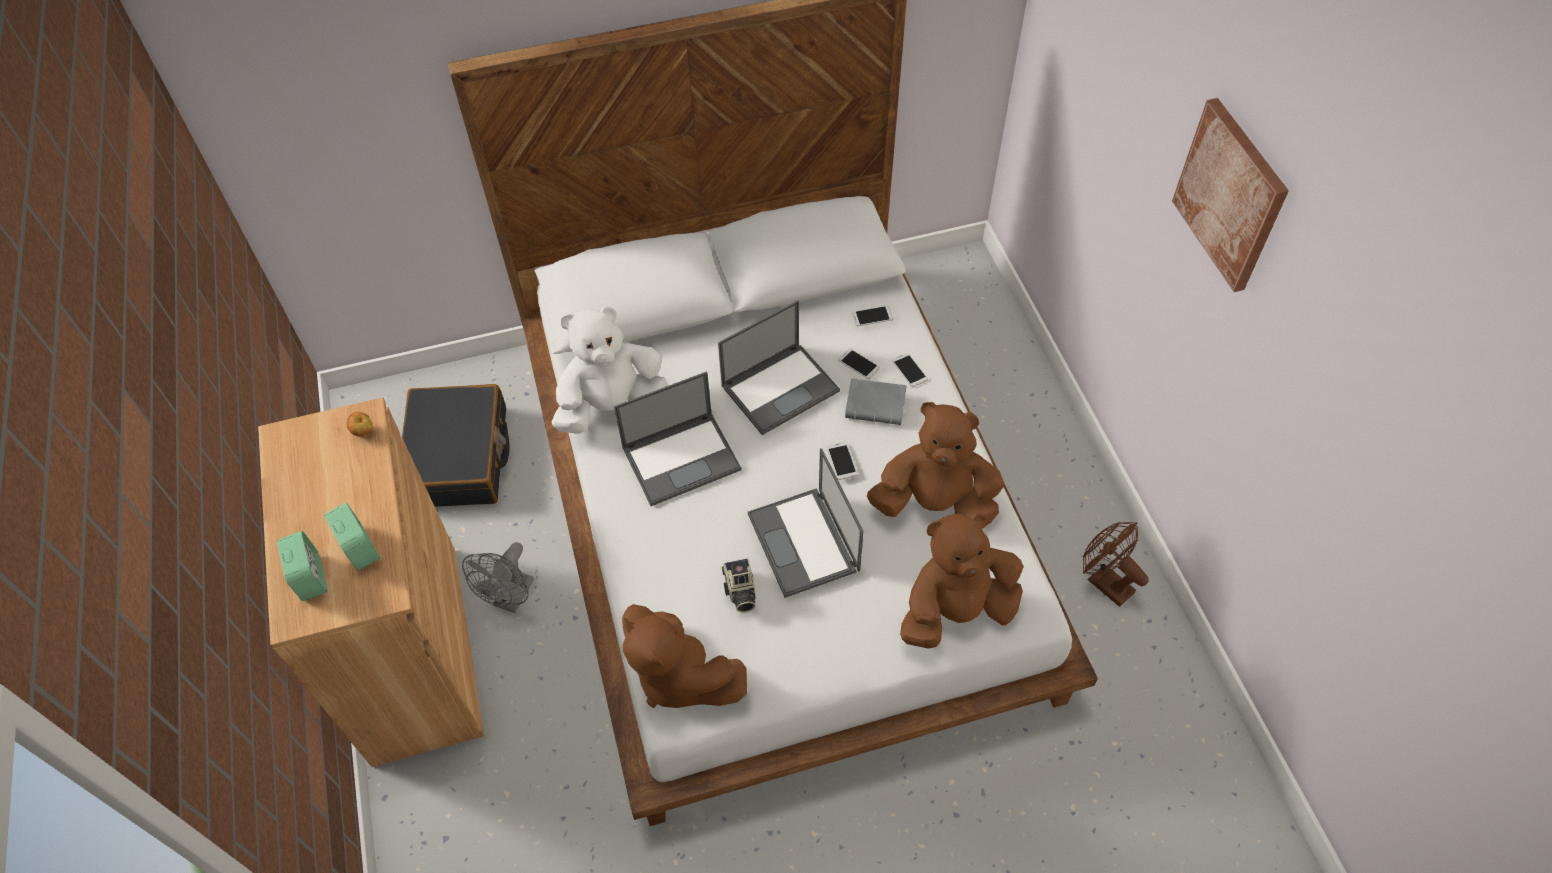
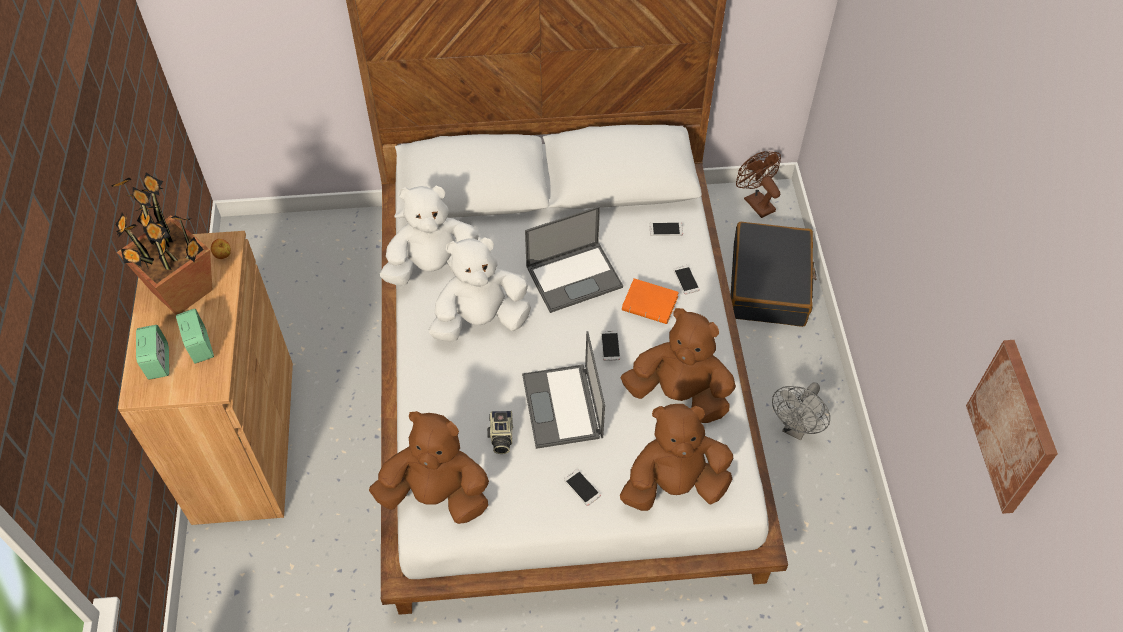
camera: 10 degrees right, 0 degrees up
black suitcase [402,384,509,507] -> black suitcase moved to [730,222,816,327]
grey fan [462,542,534,613] -> grey fan moved to [772,382,830,441]
laptop [614,371,742,506] -> white plush toy [428,237,531,342]
brown plush toy [622,604,747,708] -> brown plush toy turned 135 degrees clockwise [369,411,489,524]
phone [838,349,880,379] -> phone moved to [564,469,601,506]
grey book [845,378,907,425] -> orange book [622,278,679,324]
brown fan [1083,522,1149,607] -> brown fan moved to [736,151,781,218]
picture [1172,98,1289,292] -> picture moved to [966,340,1058,514]
none -> potted plant [111,172,212,315]

